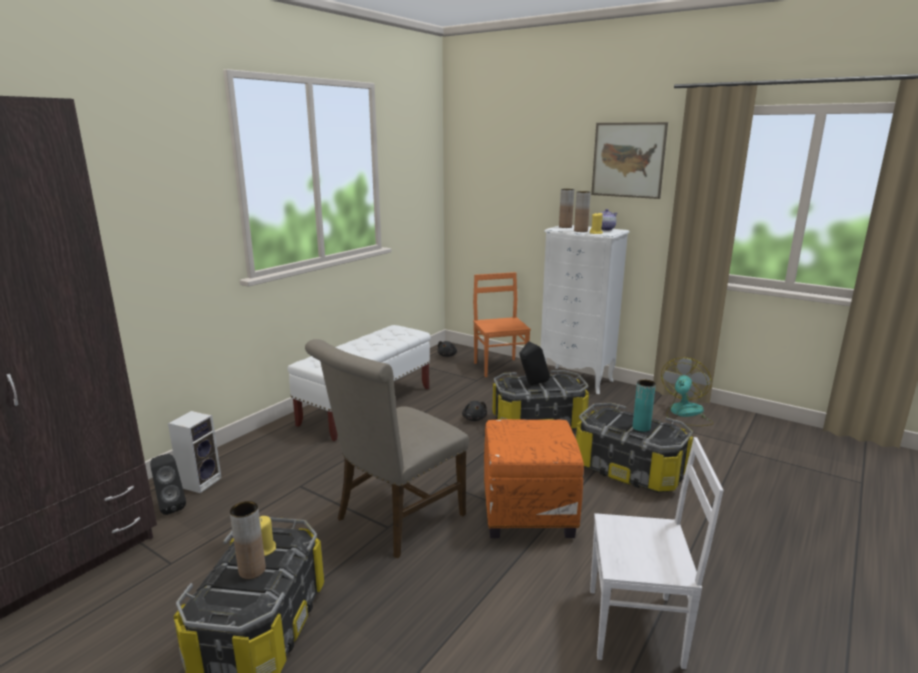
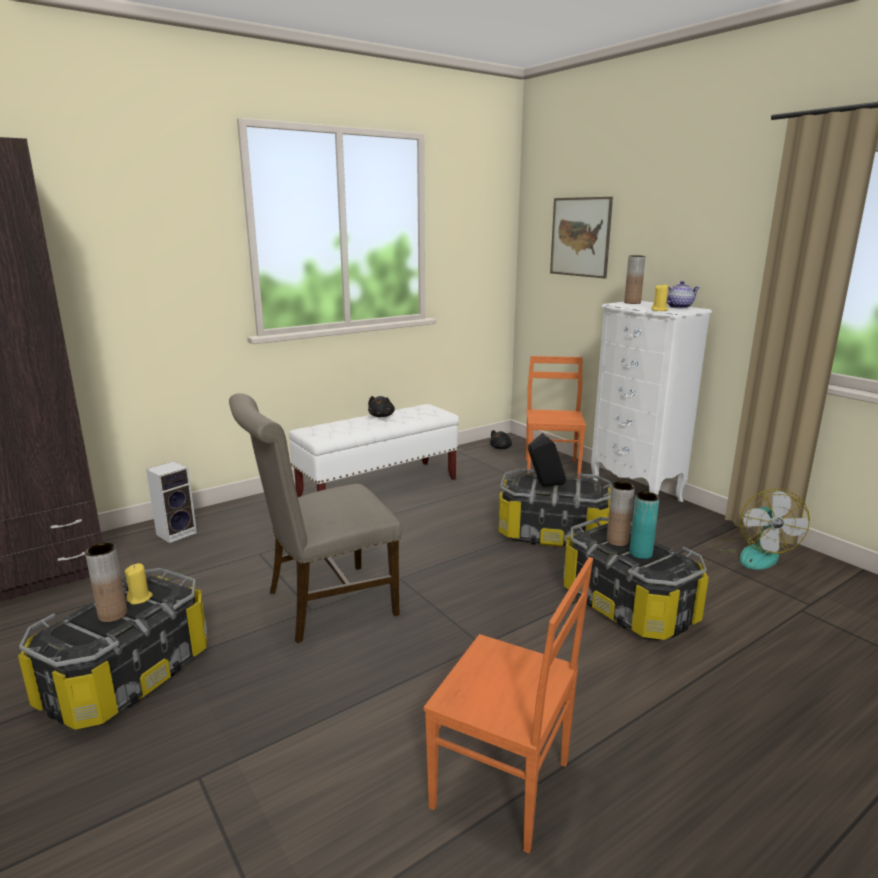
camera: 20 degrees right, 0 degrees up
black speaker [150,454,186,515] -> none
black plush toy [462,401,487,421] -> black plush toy moved to [368,396,395,417]
orange ottoman [484,419,584,538] -> none
brown vase [574,191,591,232] -> brown vase moved to [607,481,635,546]
white chair [590,437,724,669] -> orange chair [424,557,593,853]
picture [591,122,668,199] -> picture moved to [550,197,613,278]
fan [661,357,714,426] -> fan turned 135 degrees clockwise [713,489,810,570]

